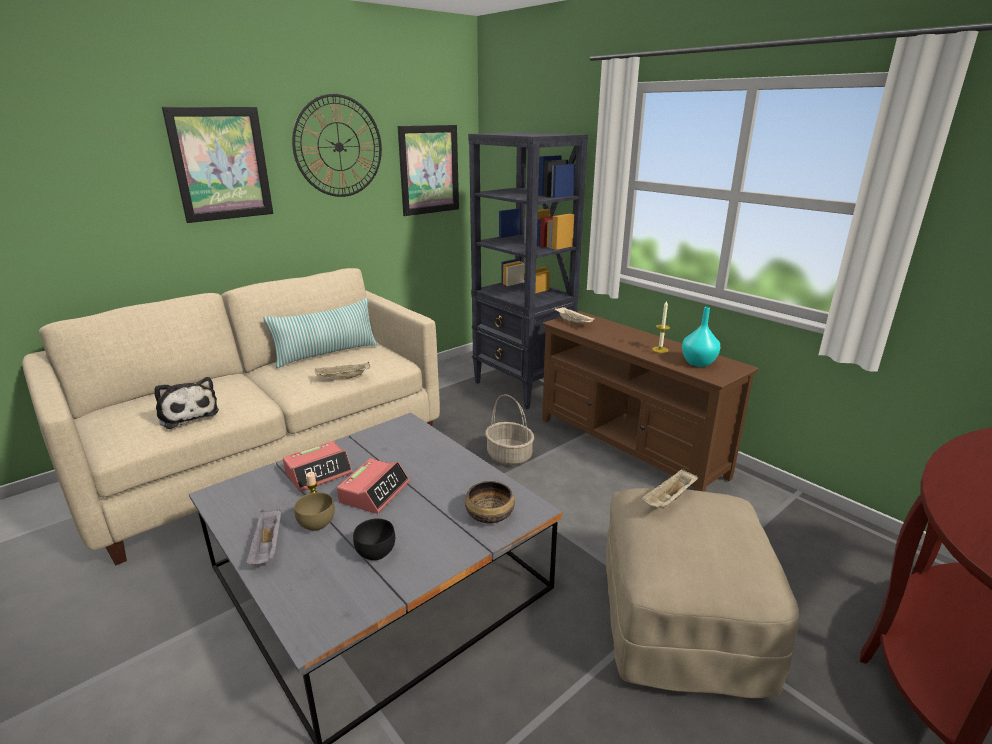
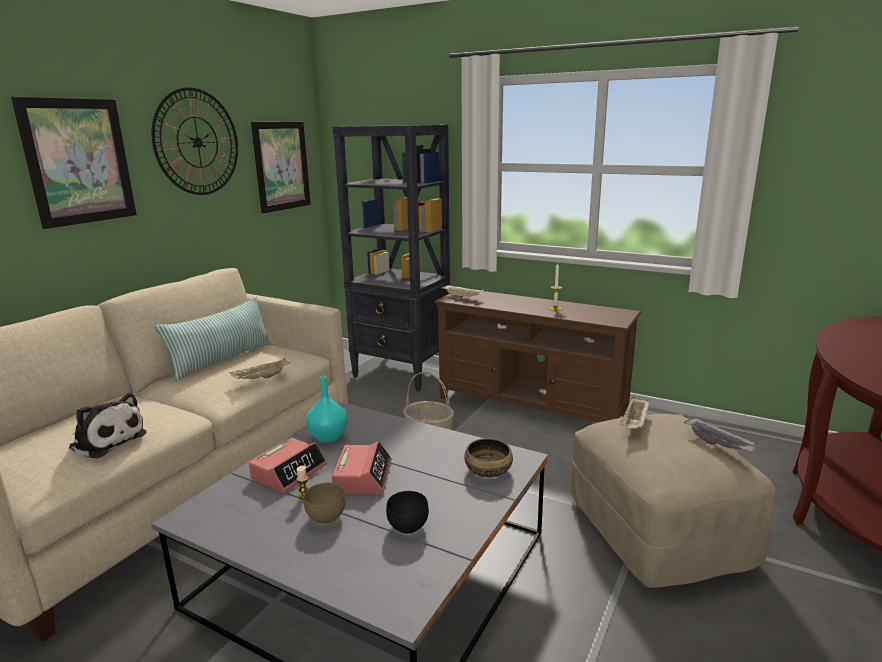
camera: 20 degrees left, 5 degrees down
grey tray [246,509,282,564] -> grey tray moved to [684,417,757,452]
turquoise vase [682,307,720,367] -> turquoise vase moved to [306,376,348,443]

